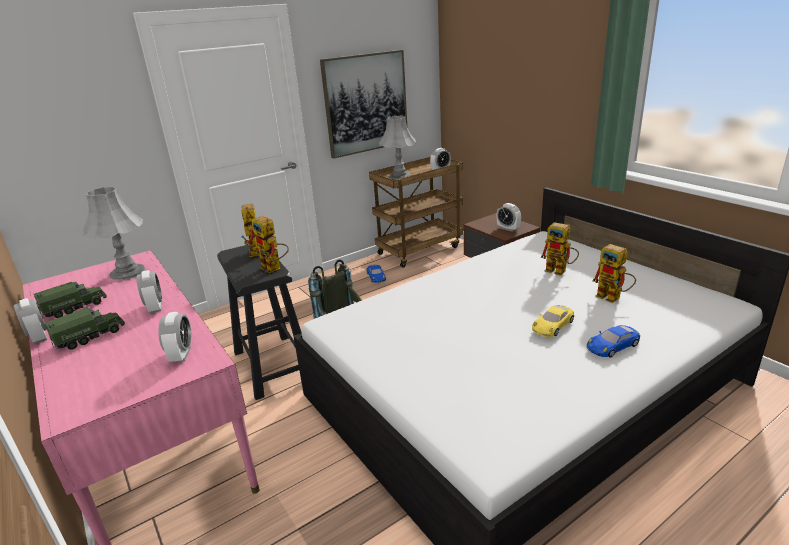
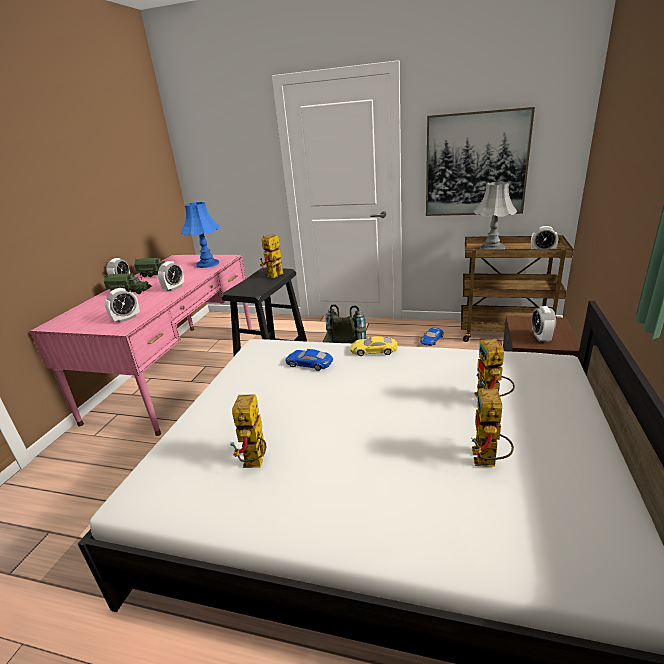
camera: 50 degrees right, 0 degrees up
grey table lamp [82,187,145,281] -> blue table lamp [181,202,220,268]
toy robot [251,216,289,273] -> toy robot moved to [230,394,266,468]
yellow toy car [532,305,574,337] -> yellow toy car moved to [350,336,398,356]
blue toy car [587,325,640,358] -> blue toy car moved to [286,349,333,371]

